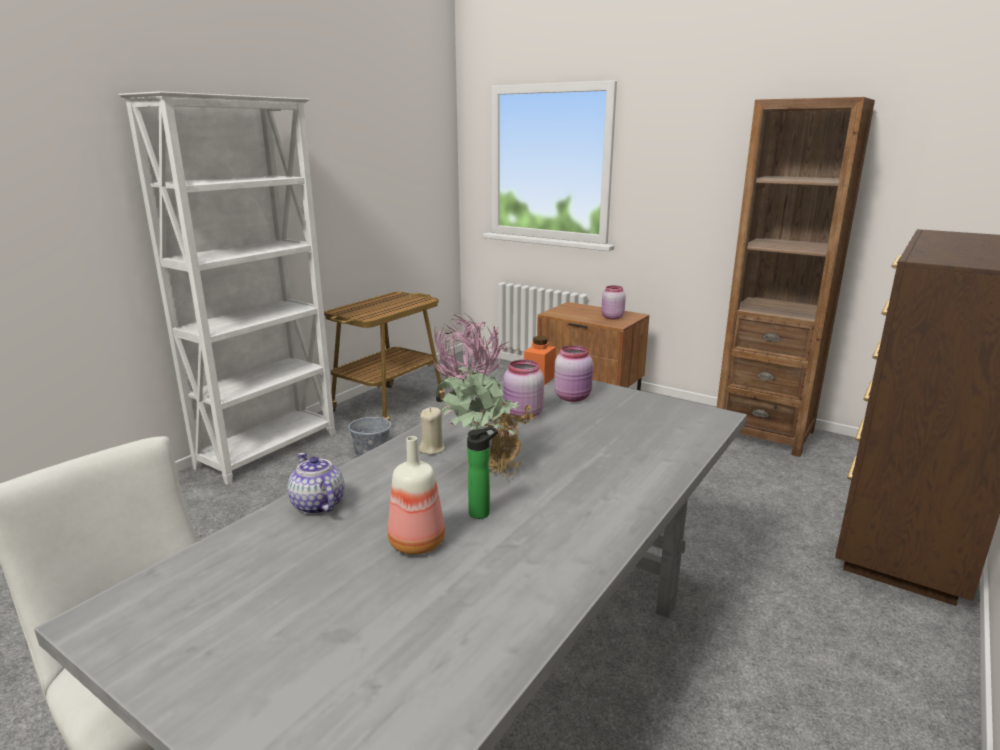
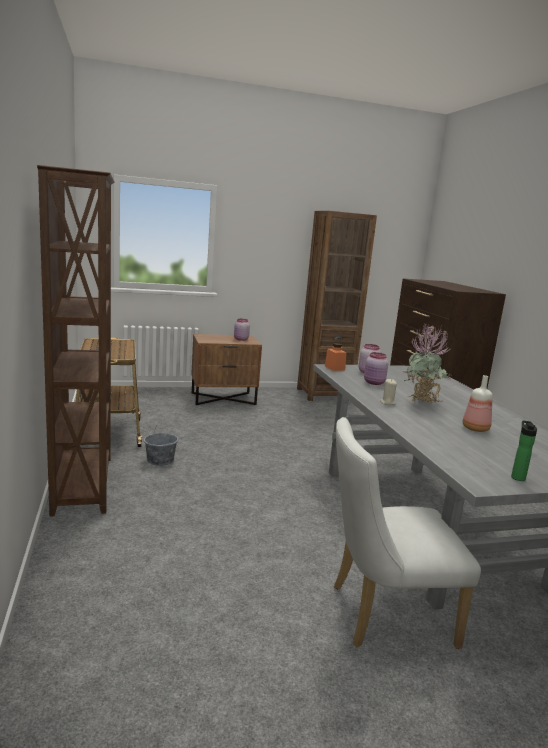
camera: 50 degrees left, 5 degrees down
white bookcase [118,91,335,485] -> brown bookcase [37,165,115,517]
teapot [288,453,344,515] -> none
bottle [467,426,498,519] -> bottle moved to [511,421,537,481]

